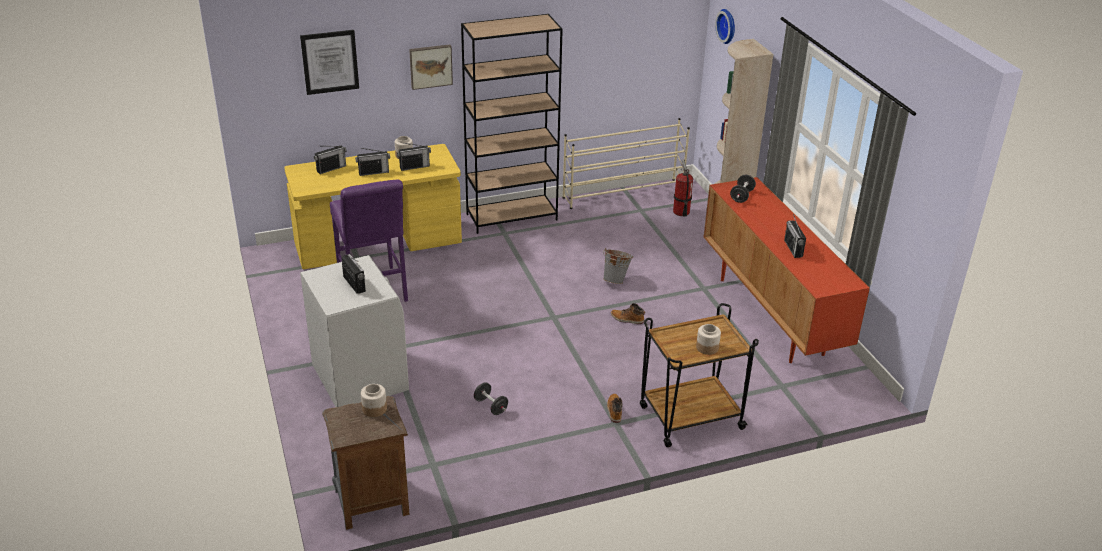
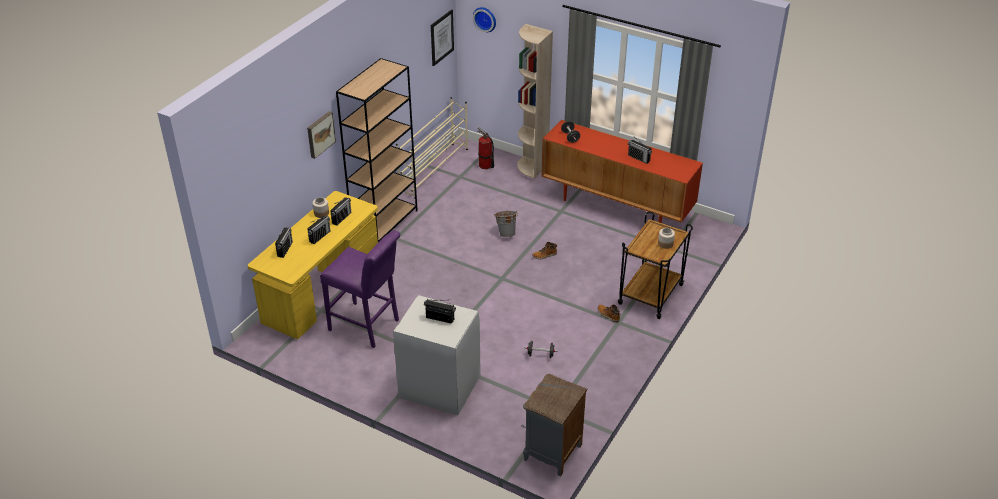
camera: 40 degrees left, 5 degrees up
picture [300,30,359,95] -> picture moved to [431,10,454,66]
jar [361,384,387,417] -> none

